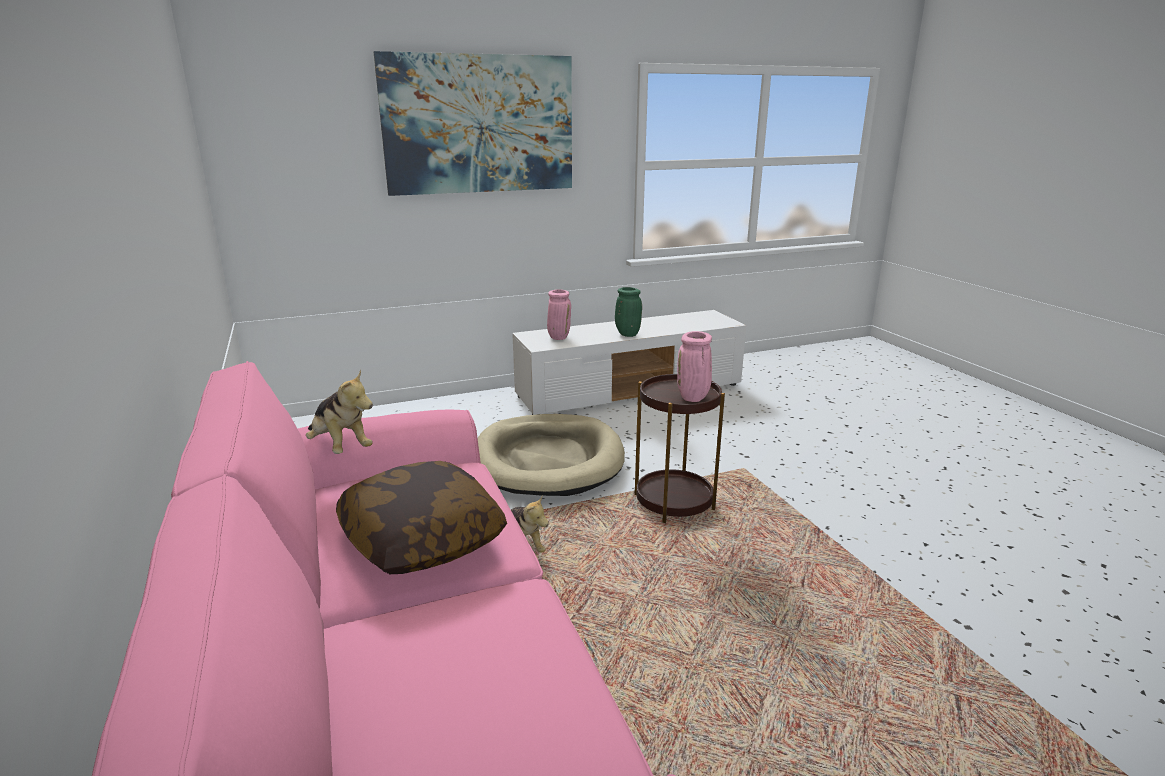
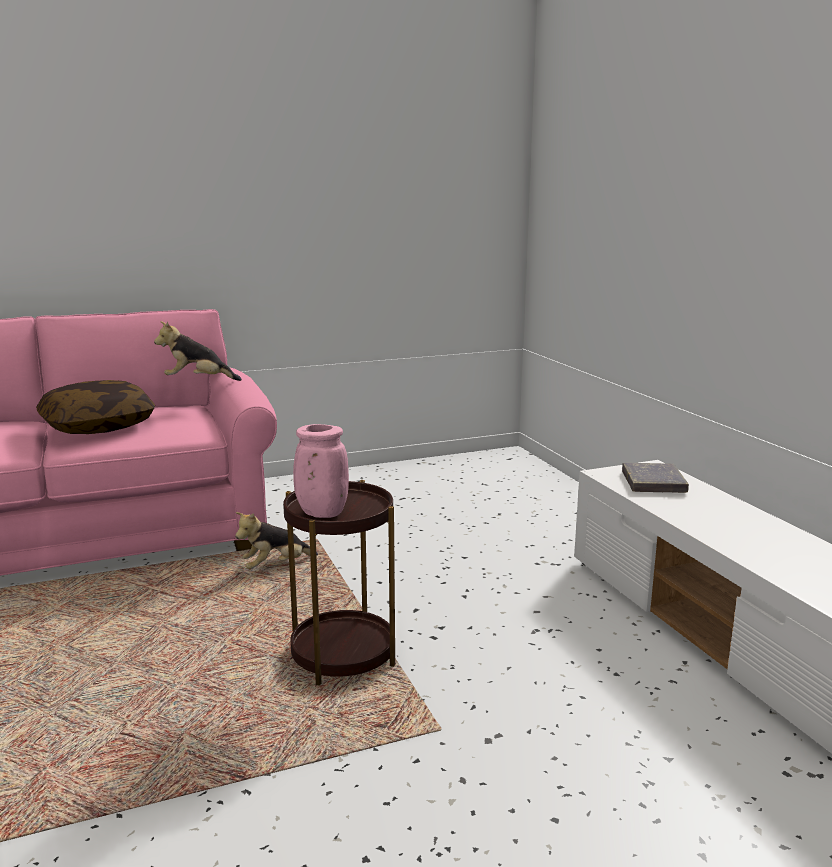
camera: 90 degrees right, 5 degrees down
plush toy [306,370,373,454] -> plush toy turned 45 degrees clockwise [154,321,242,381]
picture [374,51,572,196] -> none
beige dog bed [478,414,625,496] -> none
pink vase [547,289,571,340] -> grey book [622,463,689,493]
green vase [615,287,642,337] -> none

